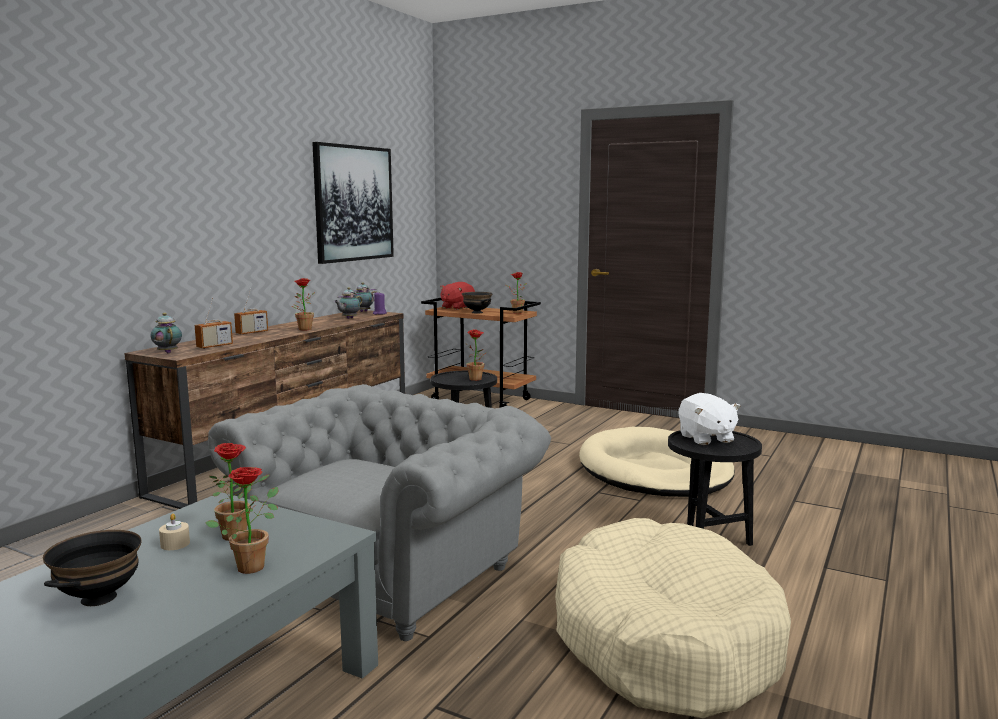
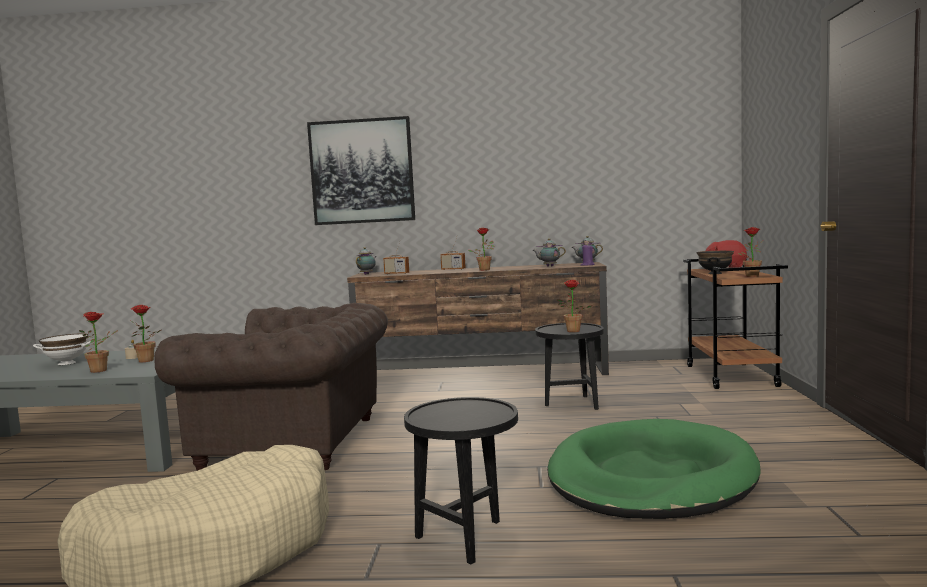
camera: 65 degrees right, 5 degrees down
black bowl [43,530,142,606] -> white bowl [33,333,91,365]
grey armchair [208,384,551,641] -> brown armchair [154,303,388,471]
picture [312,142,394,264] -> picture moved to [307,116,415,225]
beige dog bed [579,427,735,497] -> green dog bed [547,419,761,519]
white plush toy [679,393,741,445] -> none

